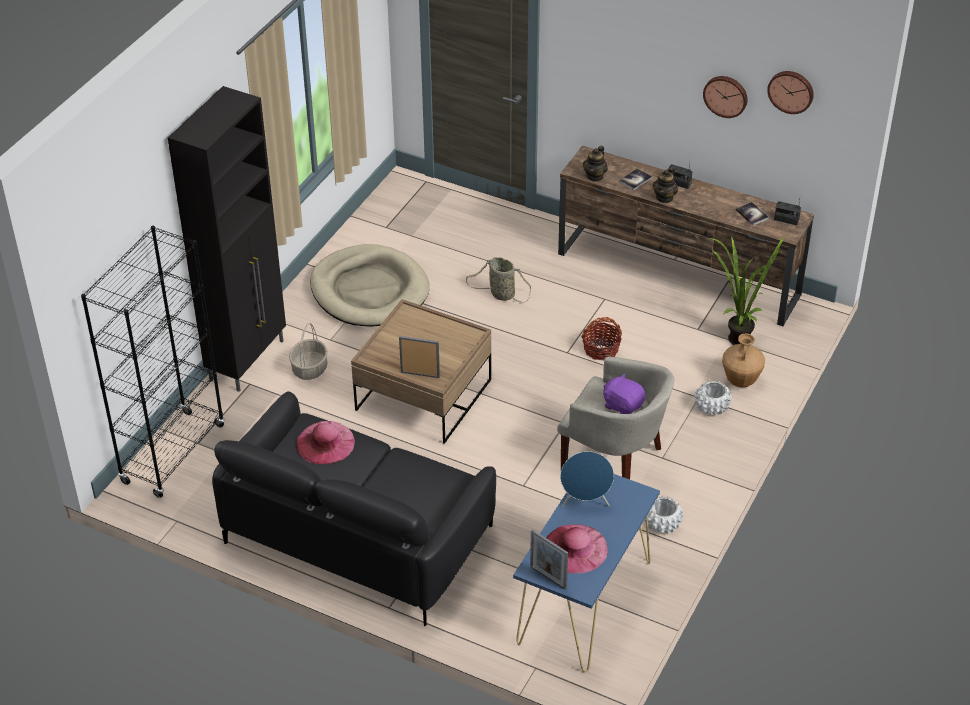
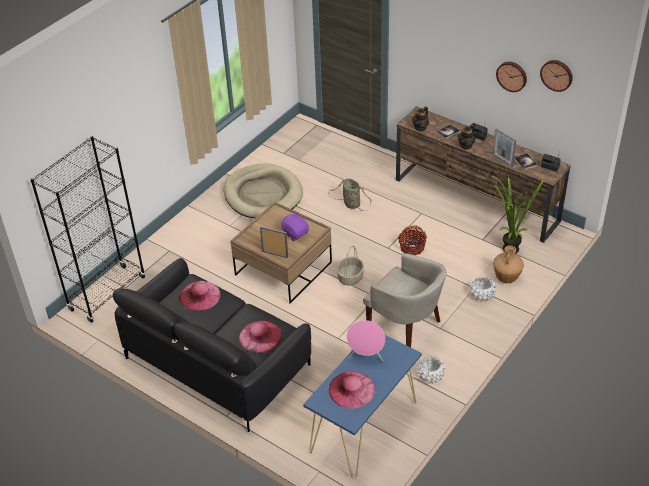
camera: 10 degrees right, 0 degrees up
black cabinet [168,86,286,392] -> none
basket [289,323,328,380] -> basket moved to [336,246,364,286]
picture frame [530,529,568,590] -> picture frame moved to [493,129,516,166]
blue speaker [560,451,614,507] -> pink speaker [347,320,385,362]
purple plush toy [603,373,646,414] -> purple plush toy moved to [280,212,309,241]
none -> pink hat [239,321,282,353]

